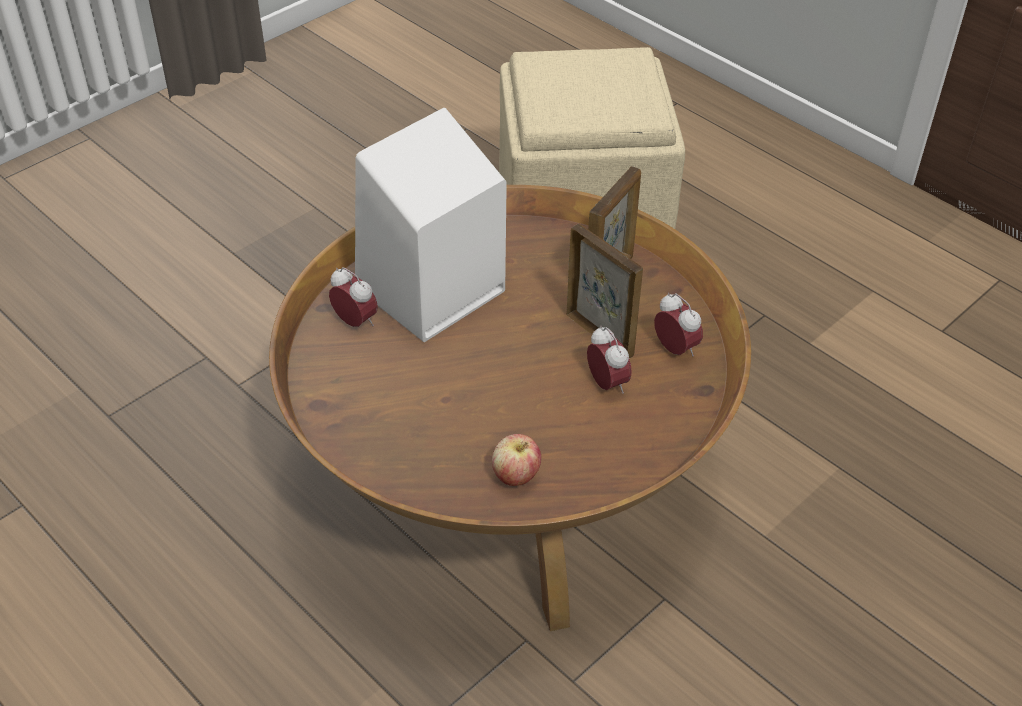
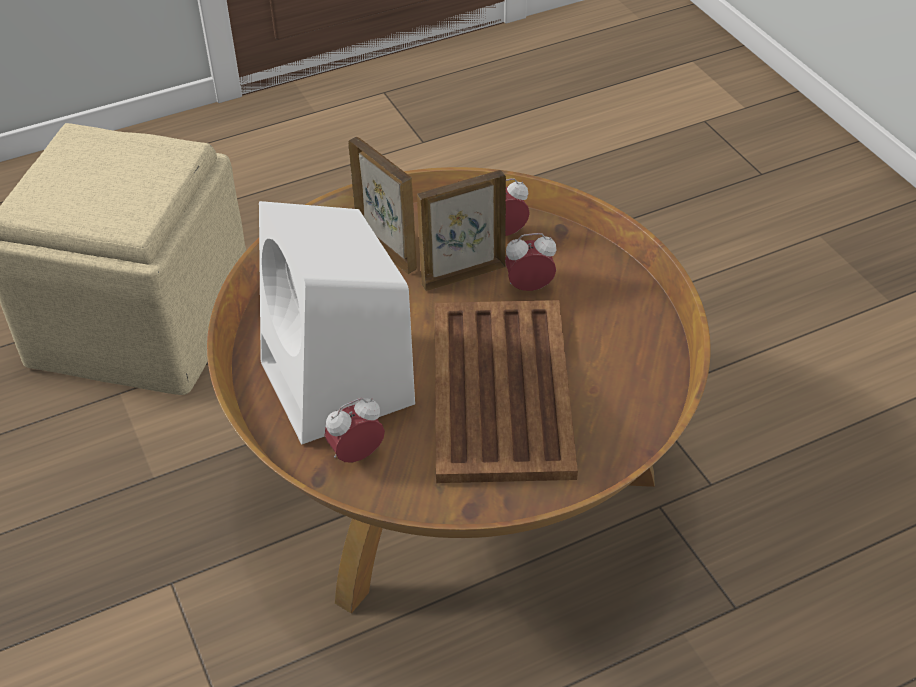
camera: 70 degrees left, 0 degrees up
apple [492,434,541,486] -> none
none -> brown tray [435,300,578,483]

